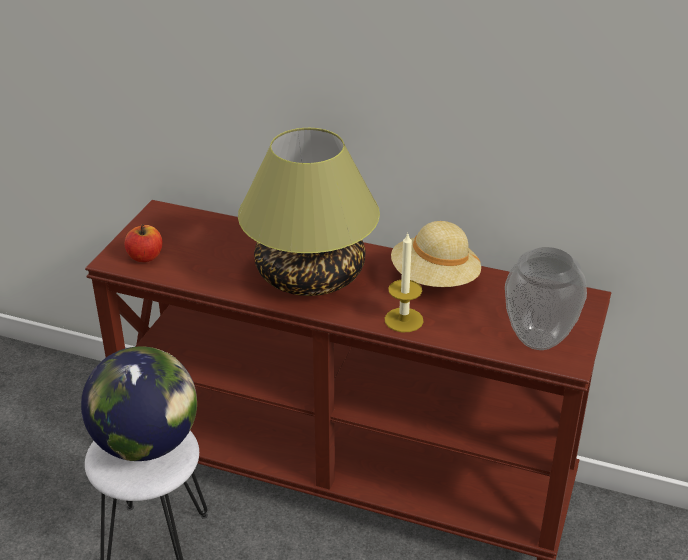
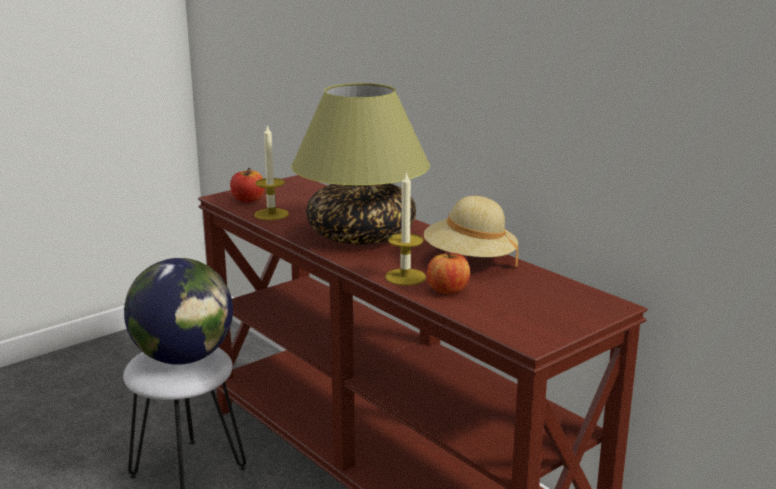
camera: 30 degrees right, 15 degrees down
vase [505,247,587,350] -> none
none -> candle [254,125,289,220]
none -> apple [427,253,470,295]

